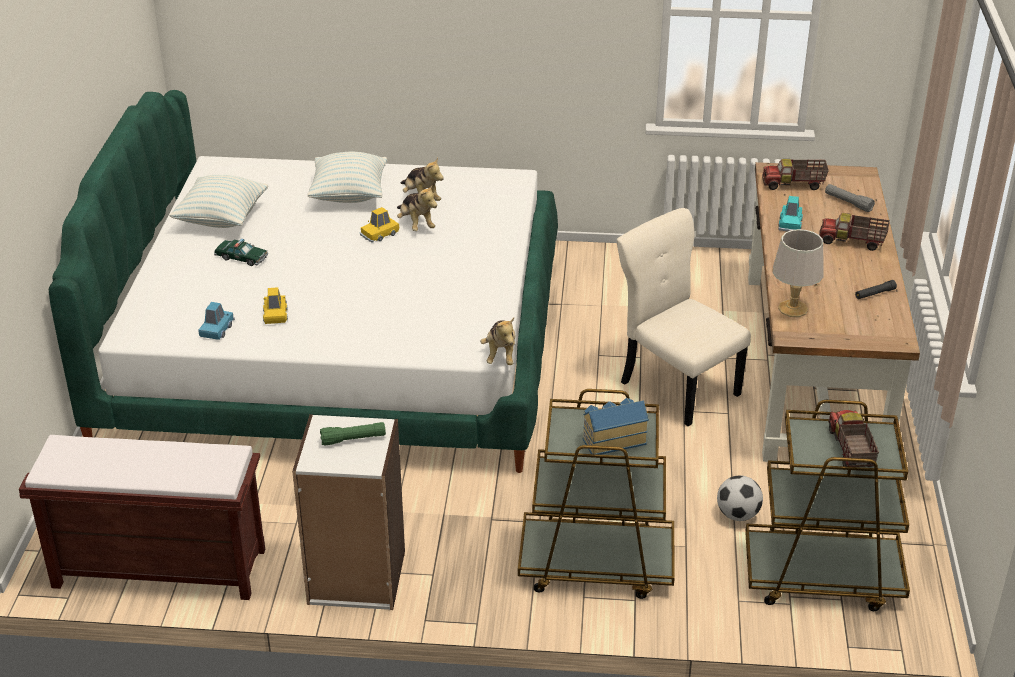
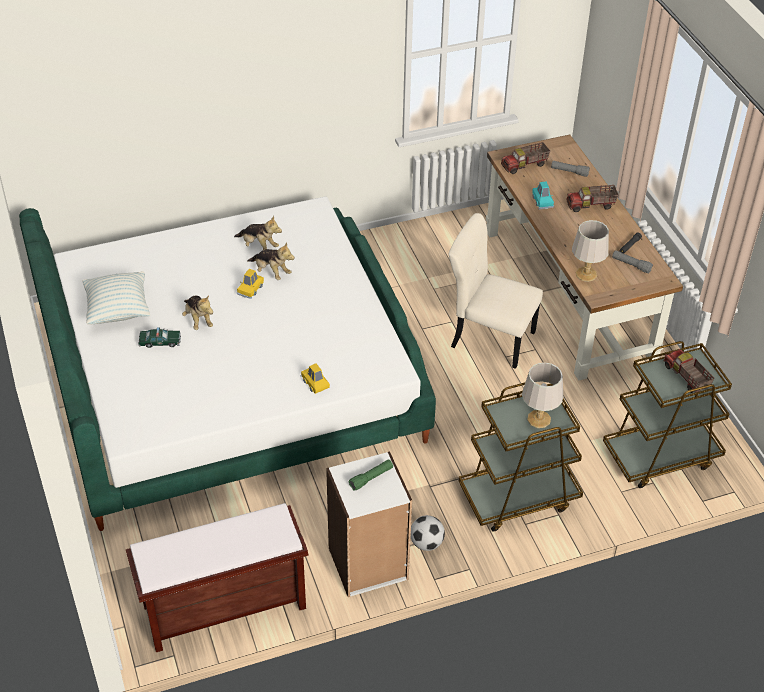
camera: 25 degrees left, 10 degrees up
blue toy car [198,302,235,340] -> none
yellow toy car [263,287,288,324] -> yellow toy car moved to [300,364,330,394]
pillow [307,152,387,203] -> none
plush toy [480,318,515,365] -> plush toy moved to [182,295,213,330]
toy house [583,398,649,455] -> grey table lamp [522,362,563,428]
football [717,475,763,521] -> football moved to [411,515,445,551]
none -> grey flashlight [612,250,653,273]

